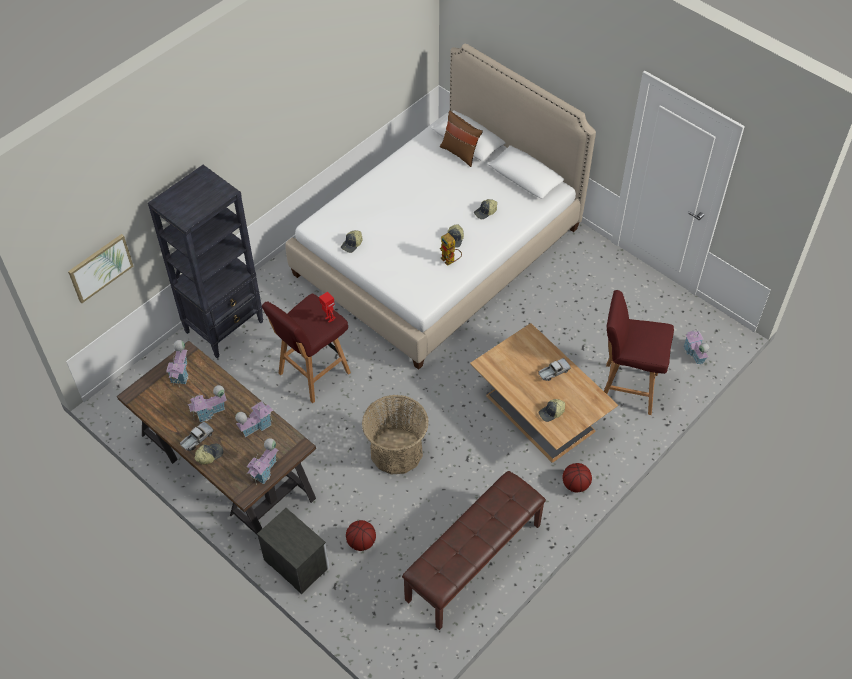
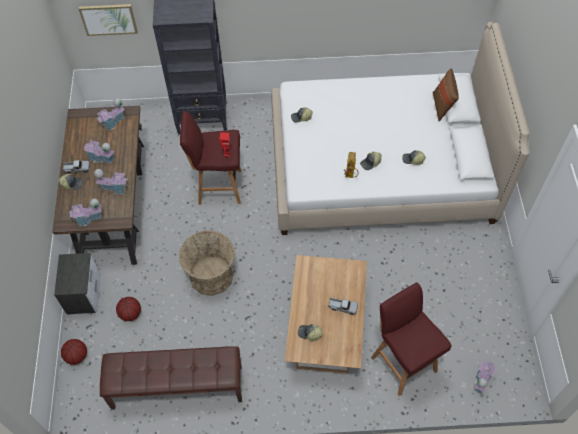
camera: 45 degrees right, 5 degrees up
basketball [562,463,592,492] -> basketball moved to [61,339,87,365]

